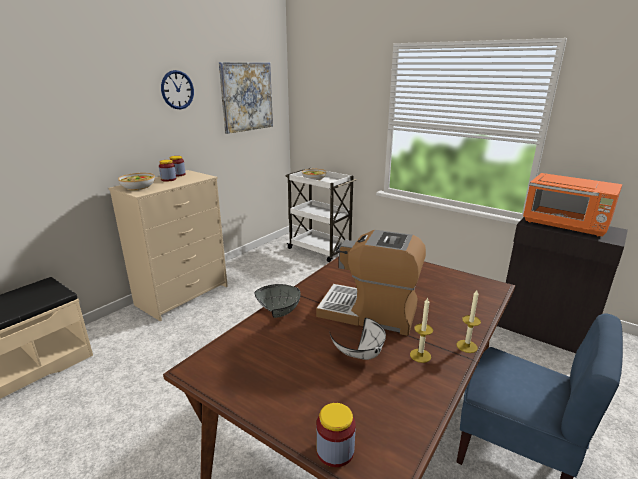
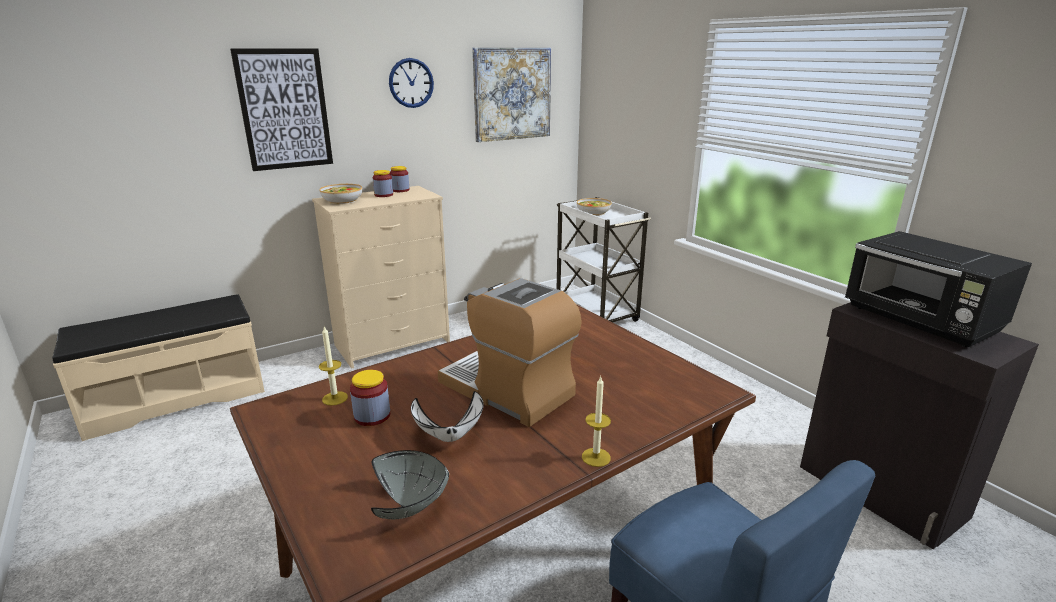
camera: 20 degrees right, 0 degrees up
grey bowl [254,284,301,318] -> grey bowl moved to [371,450,449,519]
jar [316,403,356,467] -> jar moved to [350,370,390,426]
candle [410,297,433,363] -> candle moved to [319,327,348,406]
orange microwave [523,173,622,237] -> black microwave [845,231,1032,347]
none -> picture [230,48,333,171]

